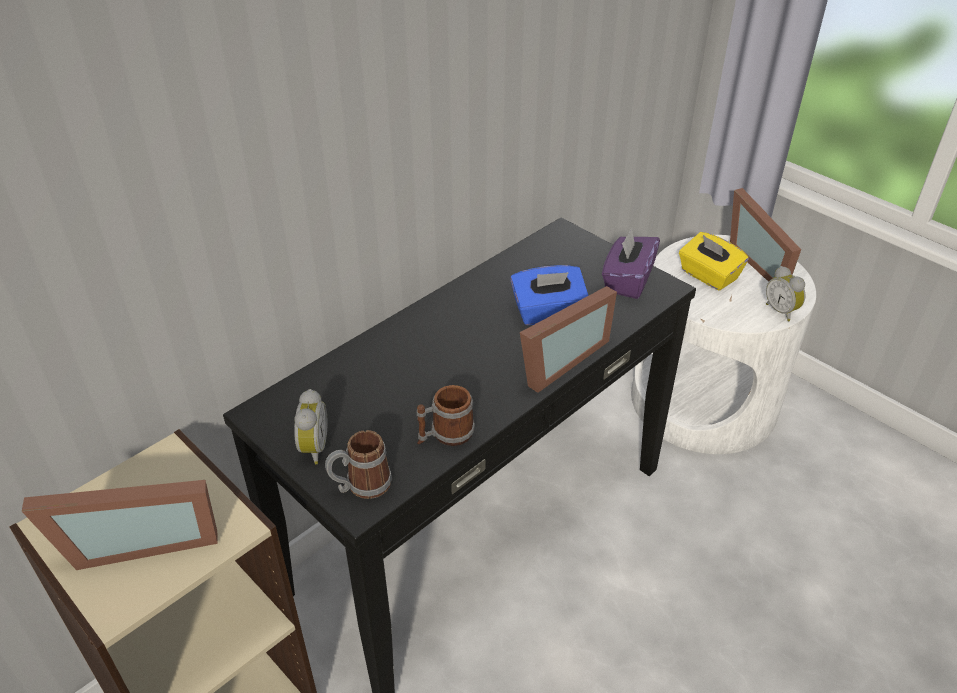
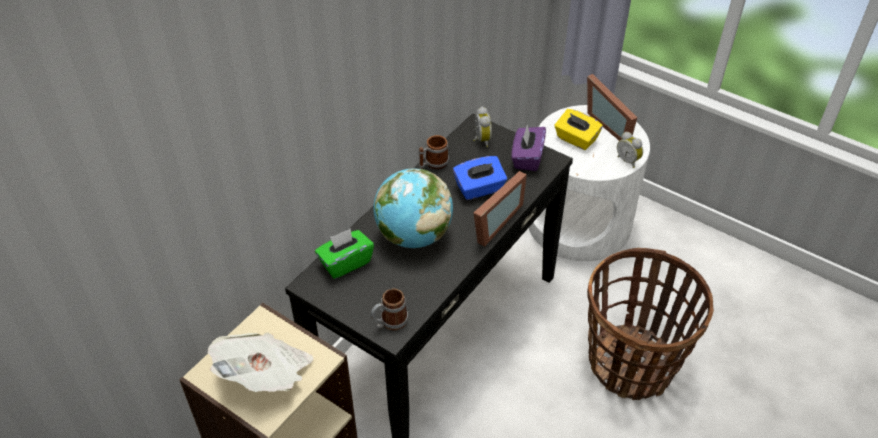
camera: 10 degrees left, 5 degrees up
picture frame [22,480,218,570] -> newspaper [207,332,314,392]
alarm clock [294,389,327,464] -> alarm clock moved to [473,107,492,147]
mug [417,385,475,446] -> mug moved to [419,135,449,170]
none -> green tissue box [315,228,374,279]
none -> globe [373,168,453,248]
none -> basket [587,248,714,400]

